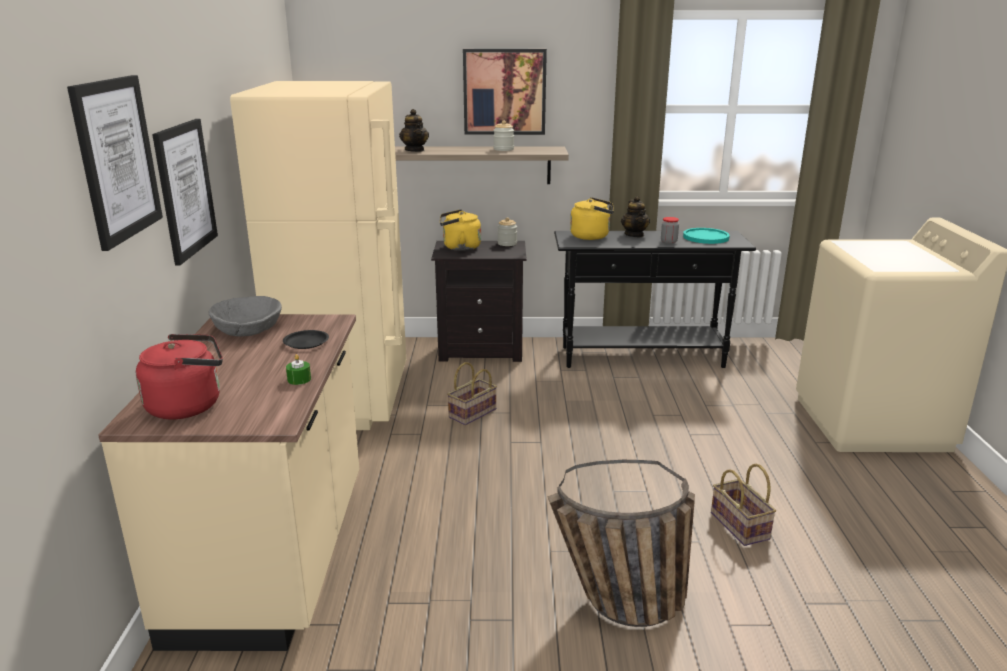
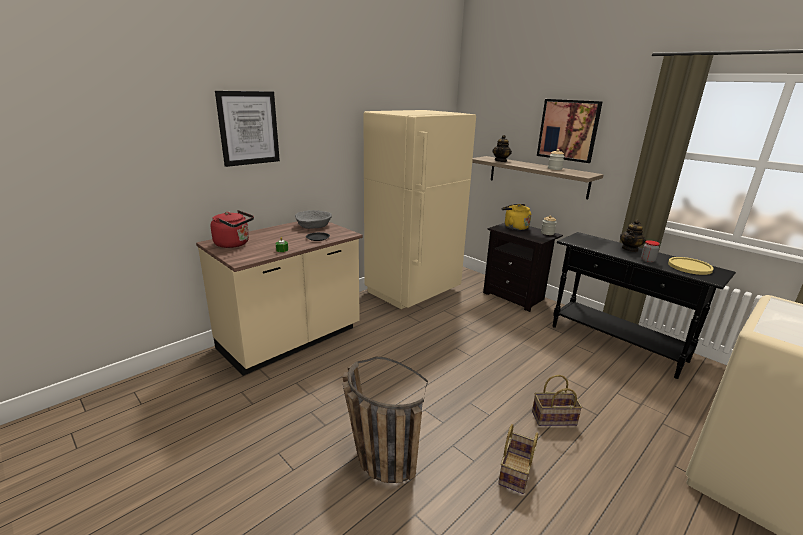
camera: 45 degrees right, 0 degrees up
picture [152,119,218,265] -> none
basket [447,362,497,425] -> basket moved to [532,375,582,426]
yellow kettle [570,197,614,240] -> none
turquoise plate [683,228,730,244] -> yellow plate [668,257,714,275]

